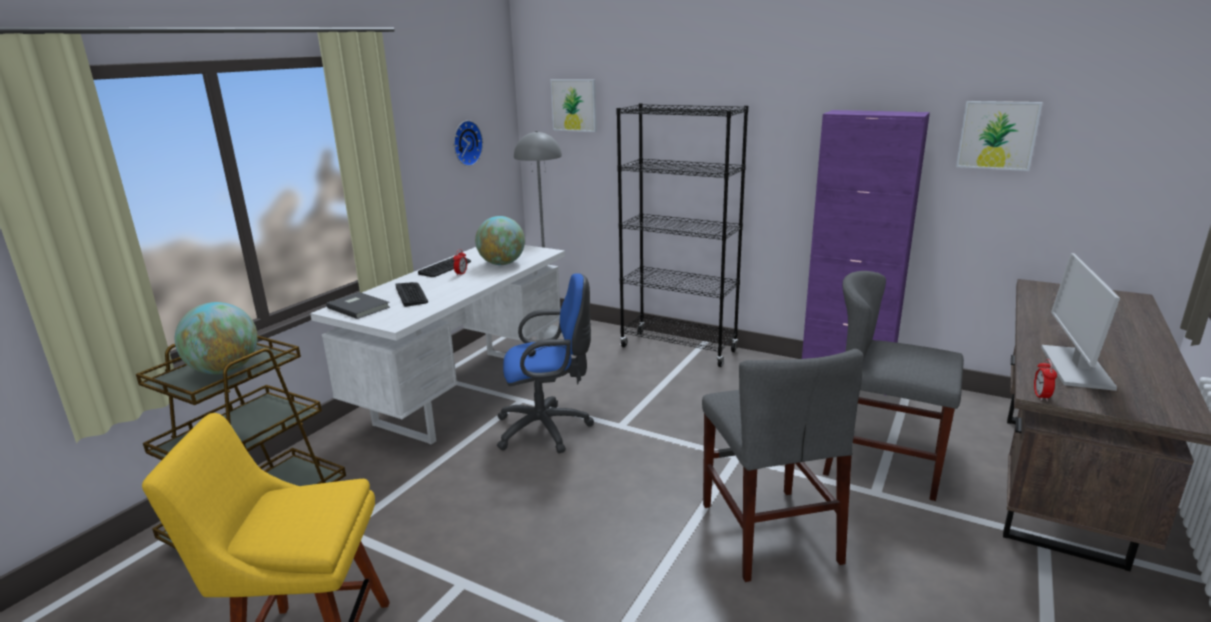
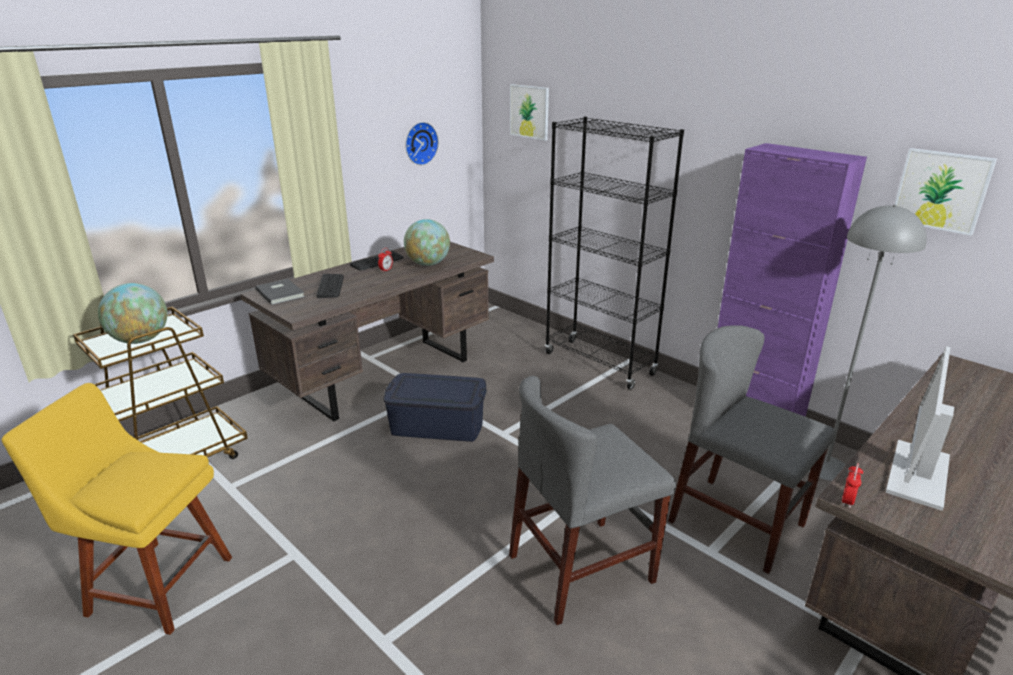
camera: 15 degrees right, 5 degrees up
white desk [310,245,565,445] -> brown desk [240,242,494,422]
blue office chair [497,273,594,453] -> blue storage box [384,373,487,442]
grey floor lamp [514,131,563,339] -> grey floor lamp moved to [808,204,927,481]
grey chair [702,349,864,582] -> grey chair turned 60 degrees clockwise [509,376,676,625]

